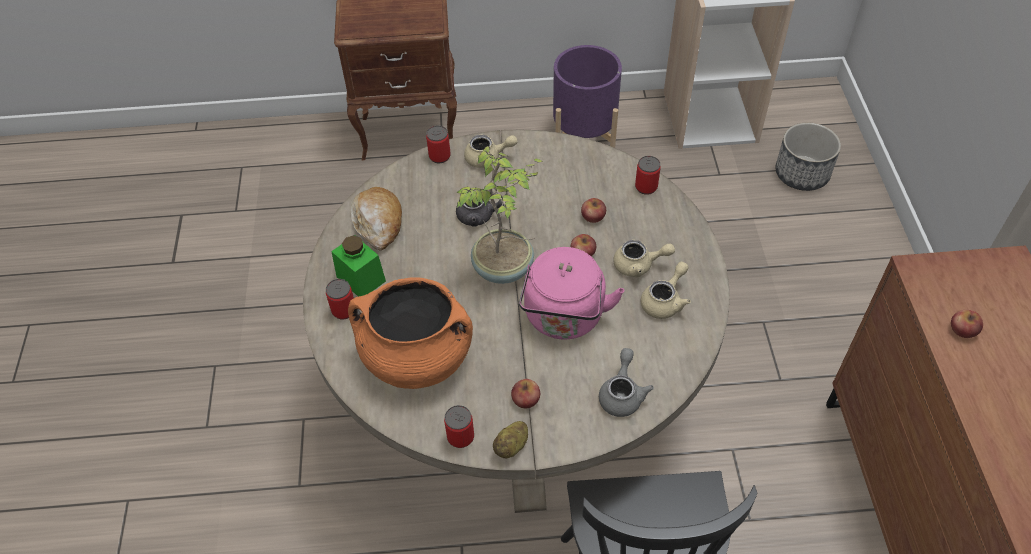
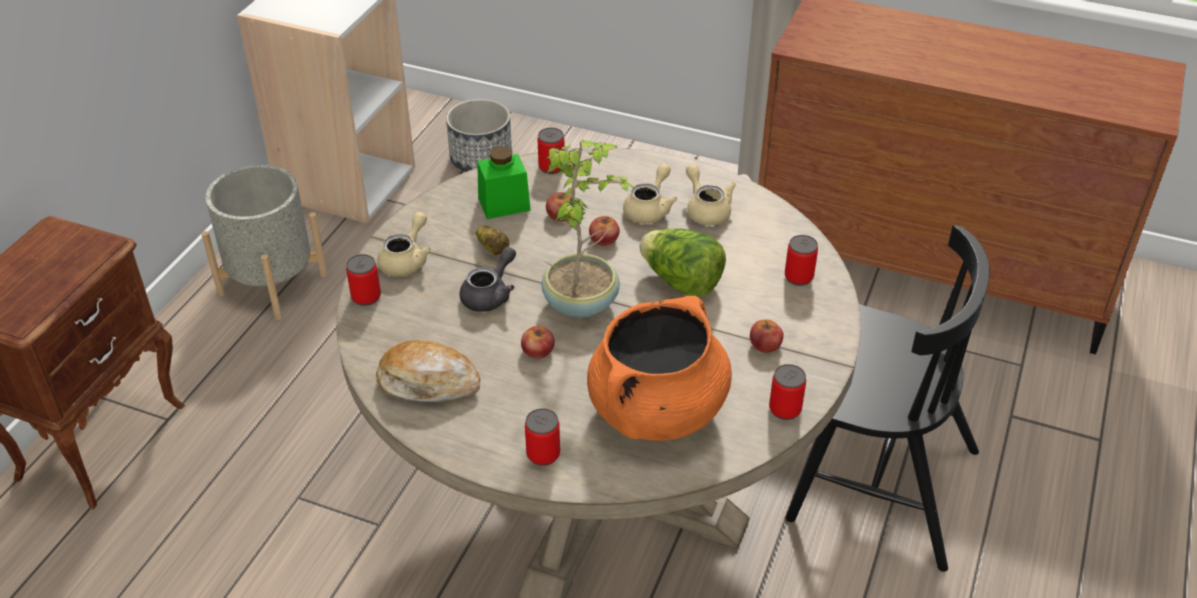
camera: 65 degrees left, 10 degrees down
green jar [331,235,386,297] -> green jar moved to [477,146,531,219]
potato [493,421,528,458] -> potato moved to [476,226,509,256]
pink kettle [519,247,624,340] -> lettuce [639,228,726,298]
purple planter [553,45,622,148] -> grey planter [201,165,328,320]
grey teapot [599,348,654,417] -> can [785,235,818,286]
apple [951,310,983,338] -> apple moved to [521,326,555,359]

